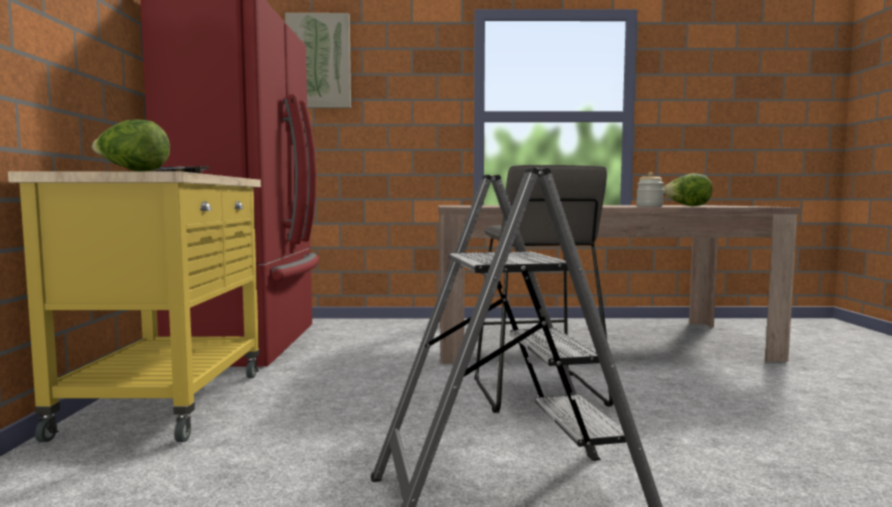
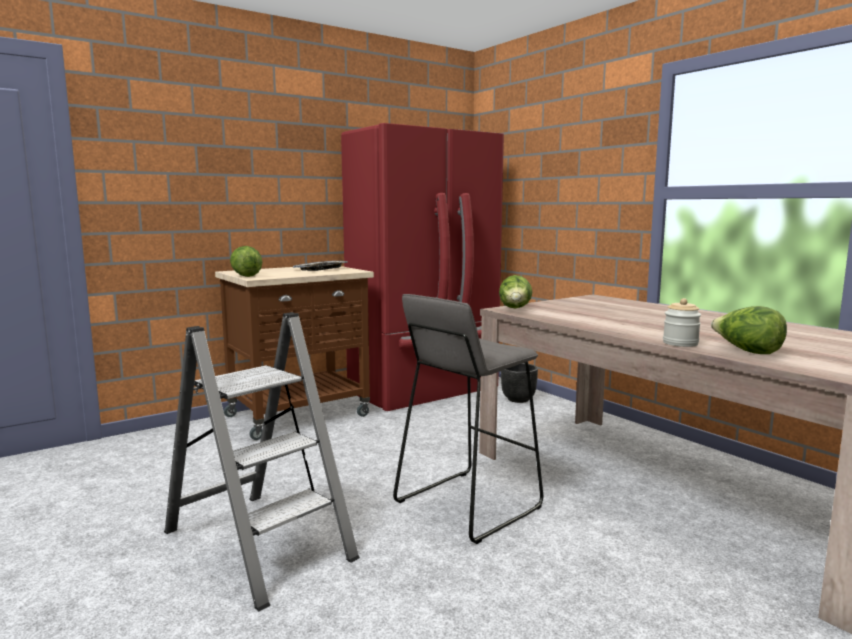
camera: 55 degrees right, 5 degrees up
yellow cart [8,172,261,442] -> brown cart [215,266,374,440]
picture [285,13,351,108] -> none
none -> lettuce [499,275,532,309]
none -> black planter [501,363,538,403]

